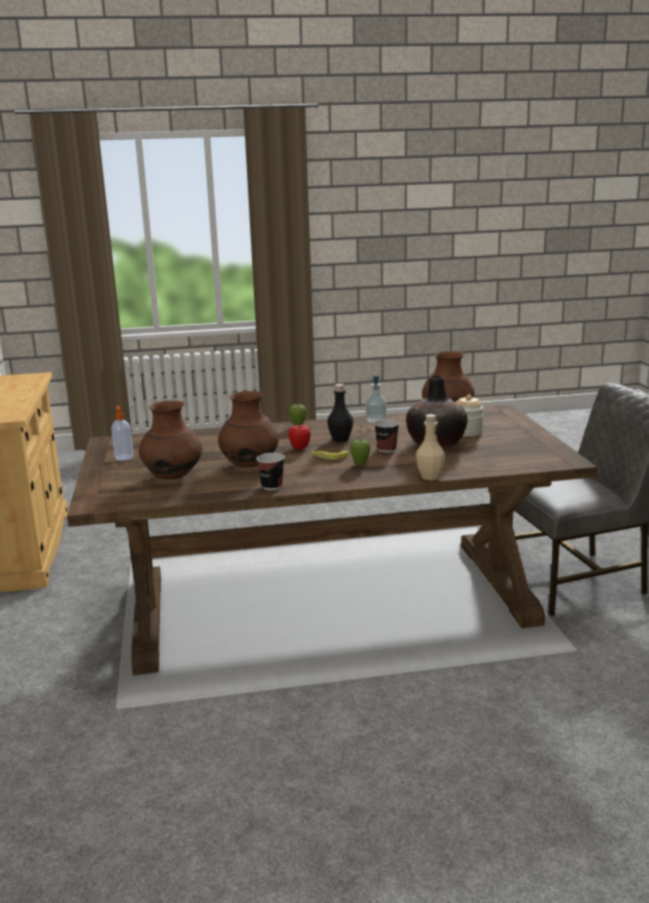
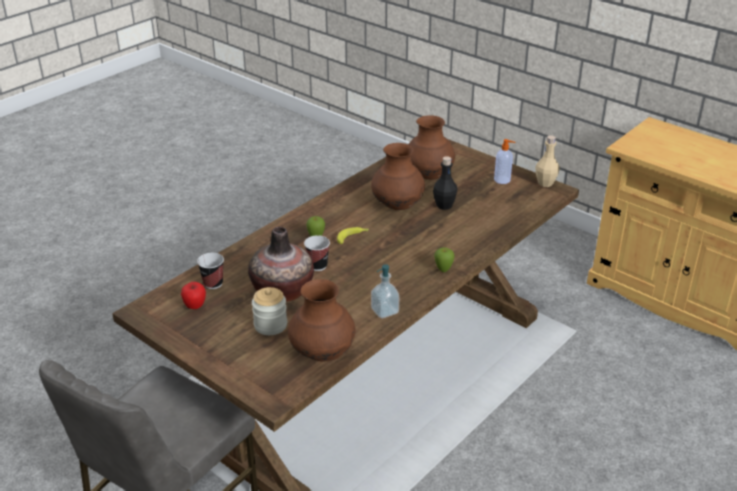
camera: 140 degrees right, 15 degrees up
cup [256,453,285,490] -> cup moved to [197,253,224,289]
apple [288,425,311,449] -> apple moved to [181,282,206,309]
black bottle [327,384,353,442] -> black bottle moved to [433,156,458,210]
beige bottle [416,414,445,480] -> beige bottle moved to [535,135,560,187]

